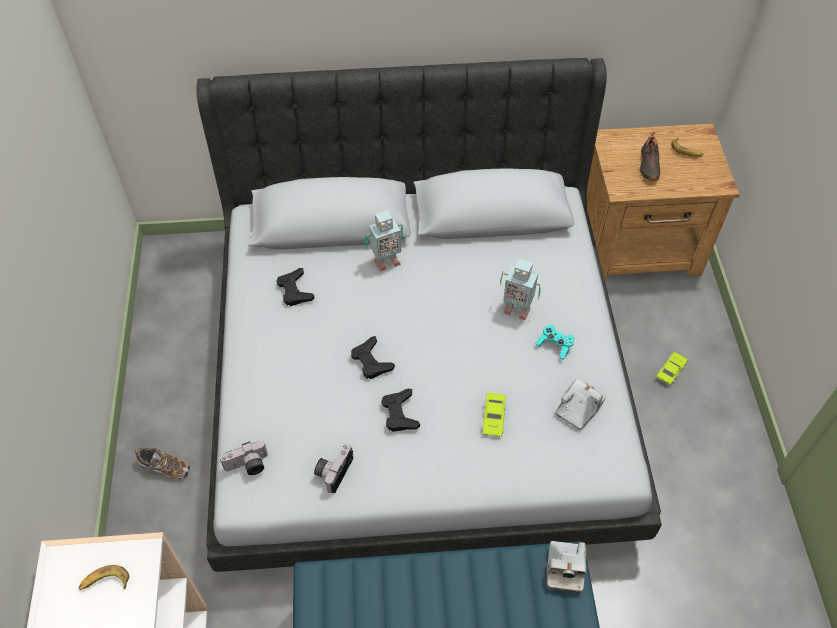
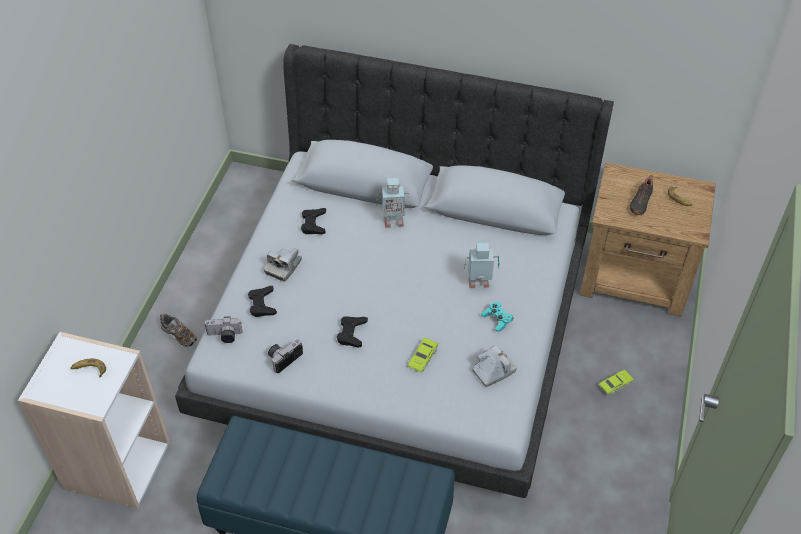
camera: 20 degrees right, 5 degrees down
black game controller [351,336,395,379] -> black game controller moved to [248,286,277,317]
toy robot [500,258,541,321] -> toy robot turned 135 degrees clockwise [464,242,499,288]
camera [546,541,587,593] -> camera moved to [264,248,302,281]

